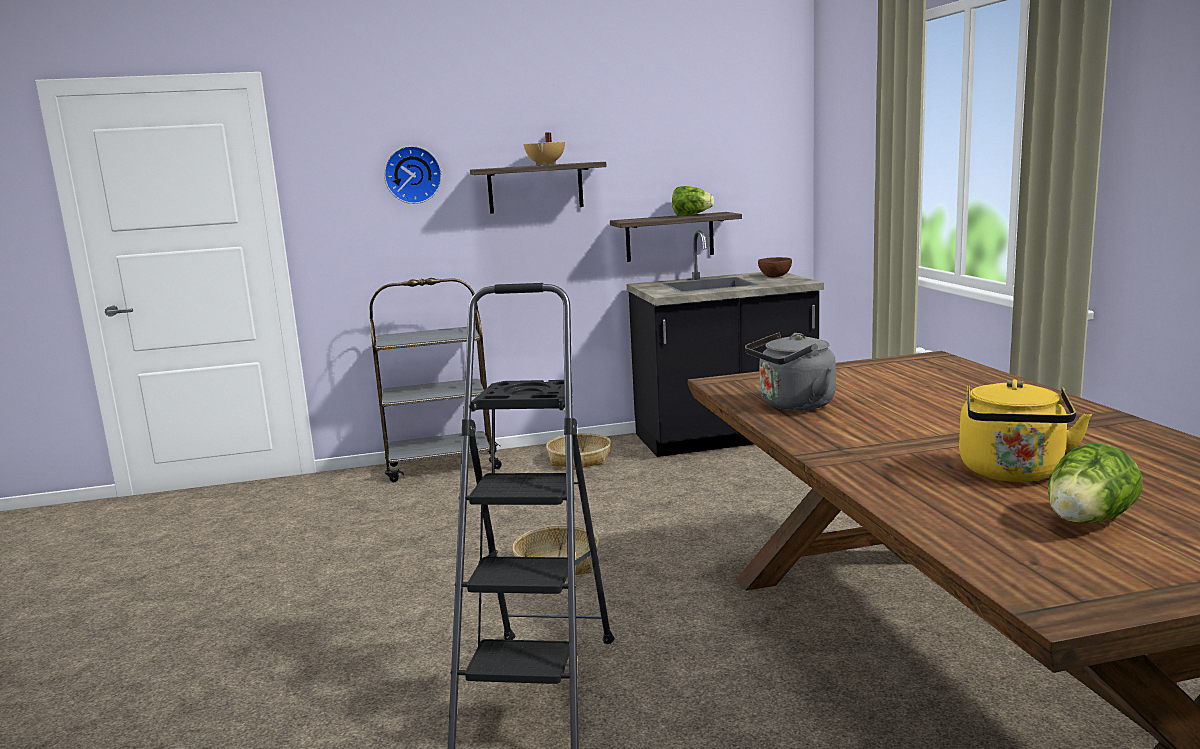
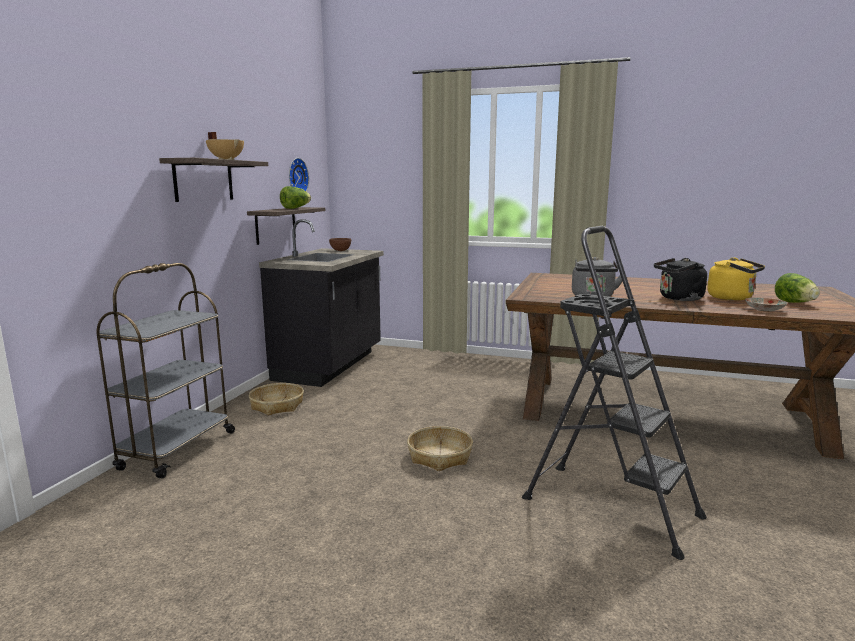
camera: 60 degrees left, 0 degrees up
wall clock [384,146,442,204] -> wall clock moved to [289,158,309,192]
none -> black kettle [654,258,707,301]
none -> plate [745,298,788,312]

